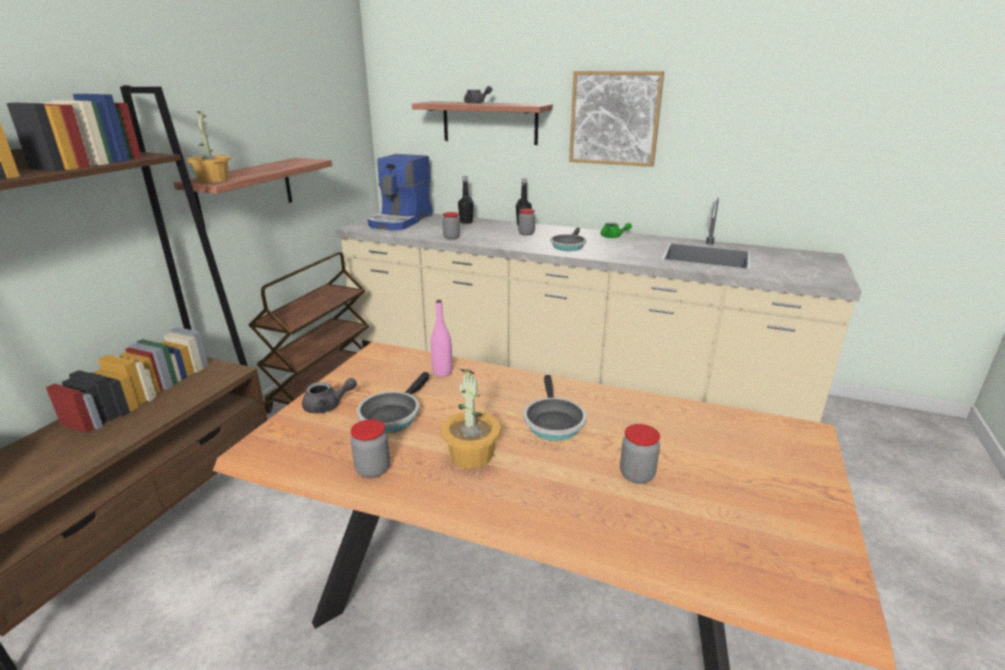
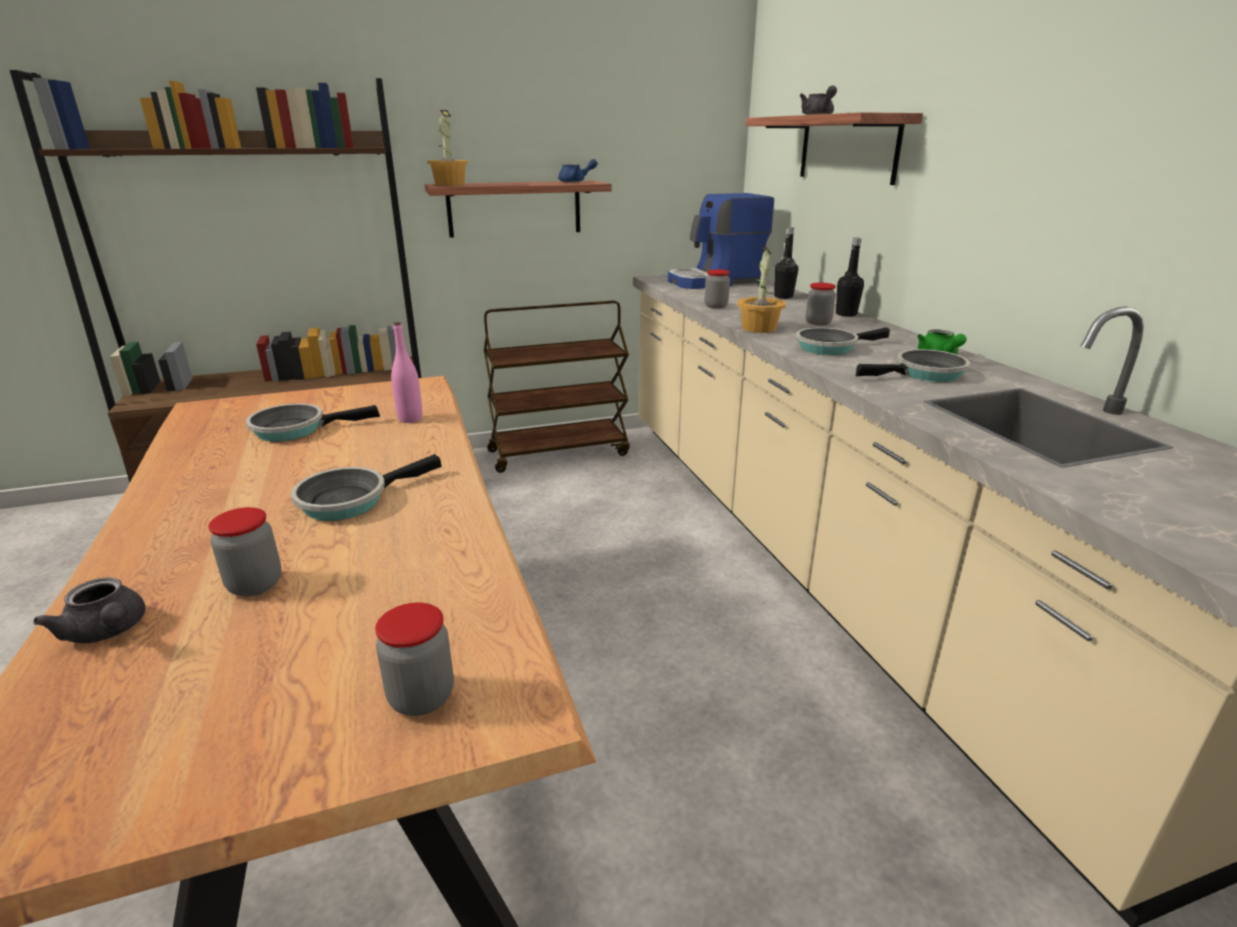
camera: 50 degrees right, 0 degrees up
grey teapot [302,378,357,413] -> grey teapot moved to [33,577,146,644]
jar [351,419,390,478] -> jar moved to [375,603,454,716]
potted plant [440,369,501,469] -> potted plant moved to [737,246,786,333]
picture [569,71,664,167] -> none
none -> blue teapot [558,159,598,182]
none -> frying pan [856,349,970,382]

